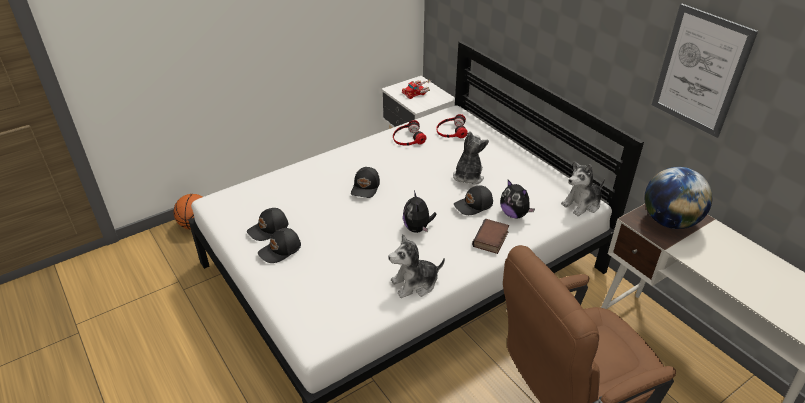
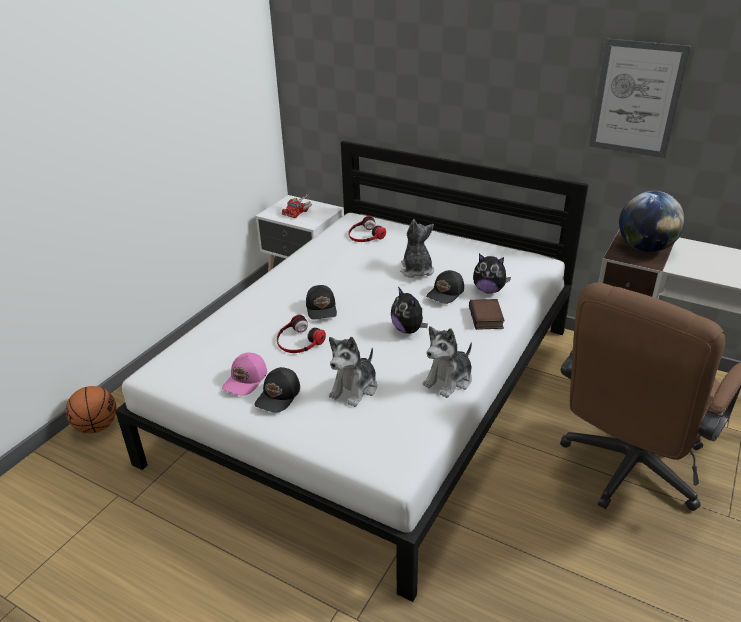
camera: 25 degrees left, 5 degrees down
black cap [247,208,289,241] -> pink cap [222,352,267,396]
headphones [393,120,426,146] -> headphones moved to [277,315,326,353]
plush toy [561,161,605,216] -> plush toy moved to [329,337,377,407]

